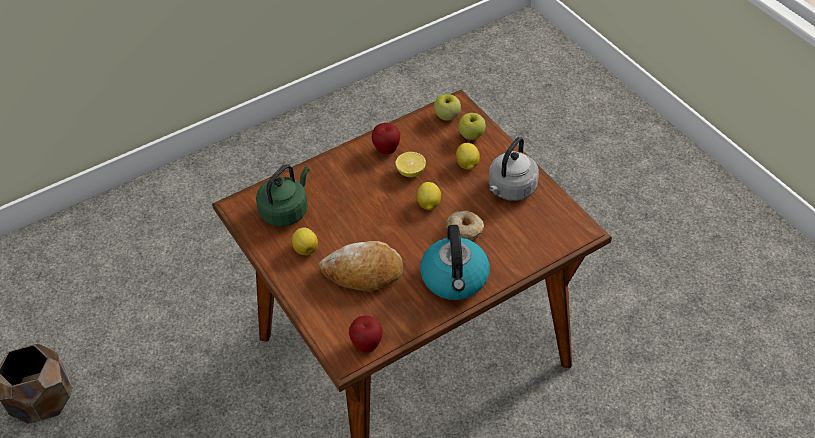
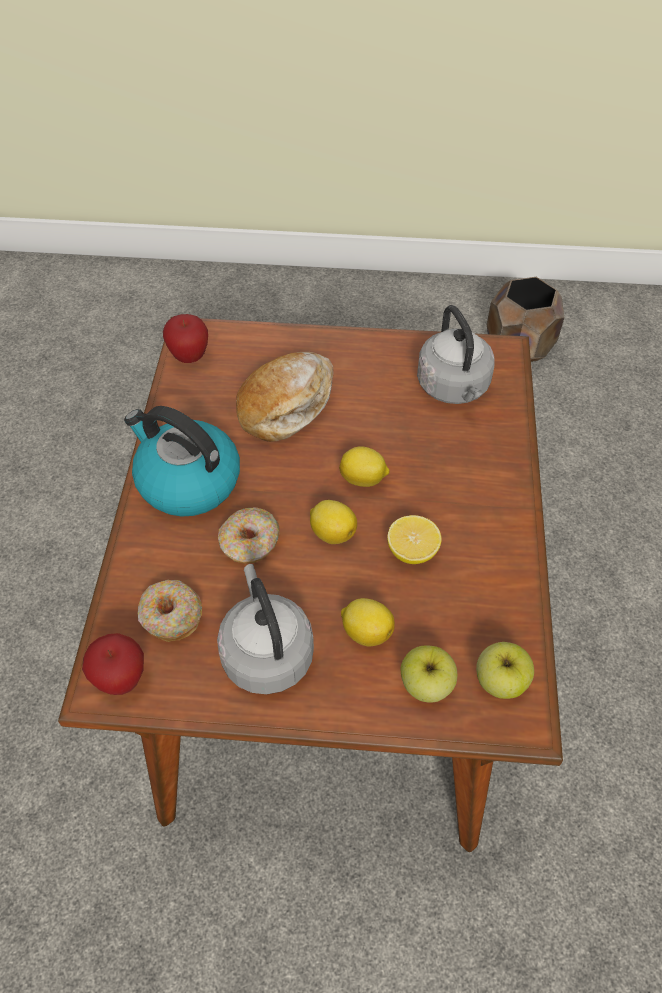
camera: 125 degrees right, 5 degrees up
green kettle [256,164,309,227] -> grey kettle [417,305,495,404]
lemon [292,227,318,255] -> lemon moved to [339,446,390,487]
apple [372,123,400,154] -> apple moved to [82,633,144,695]
none -> donut [138,580,202,642]

